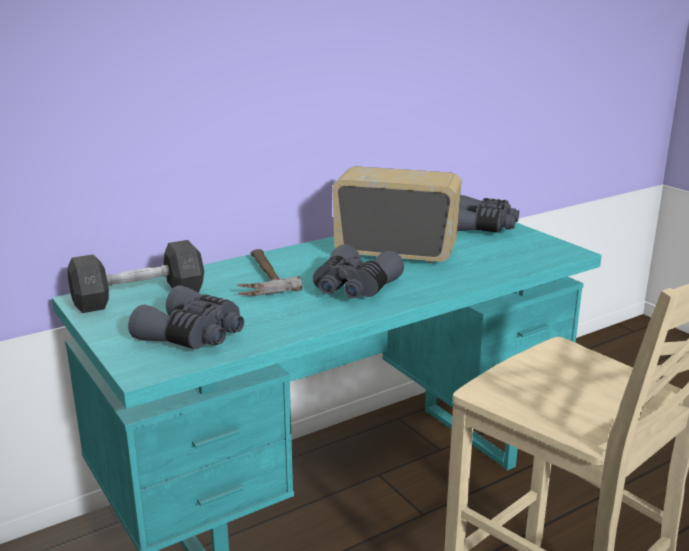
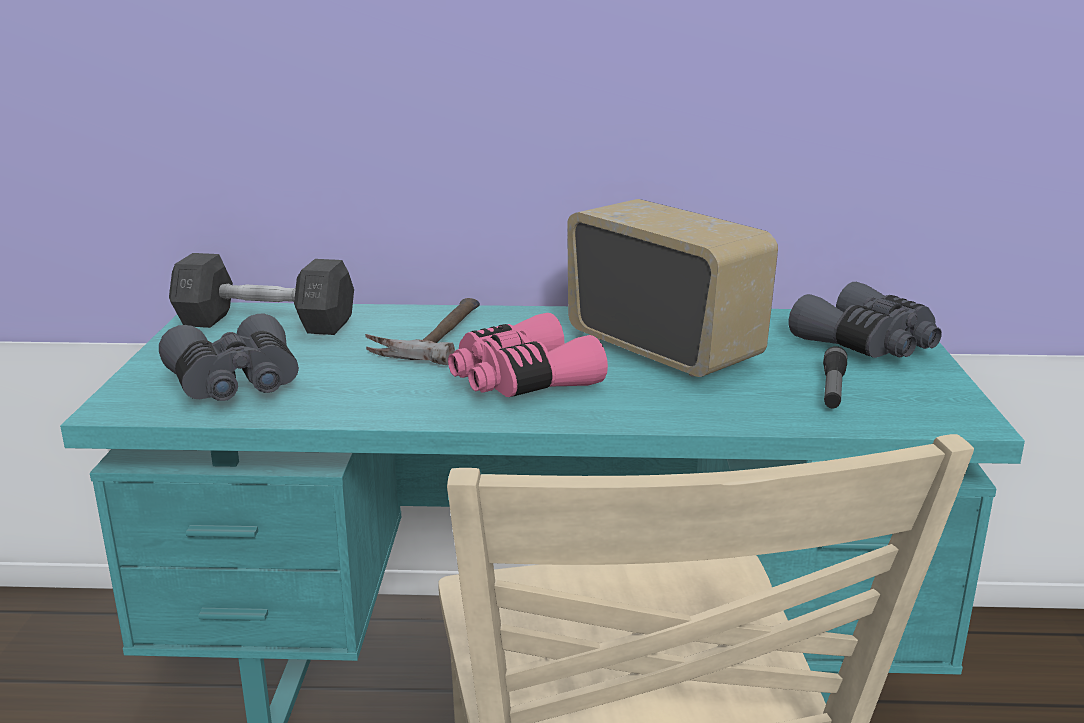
camera: 35 degrees right, 0 degrees up
grey binoculars [312,244,404,298] -> pink binoculars [448,313,608,397]
none -> flashlight [823,346,847,408]

